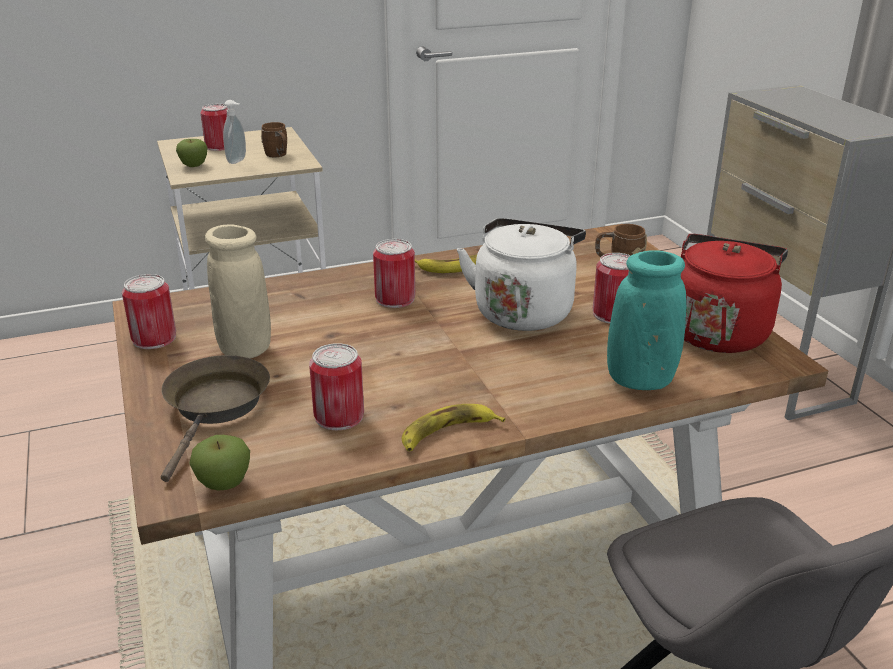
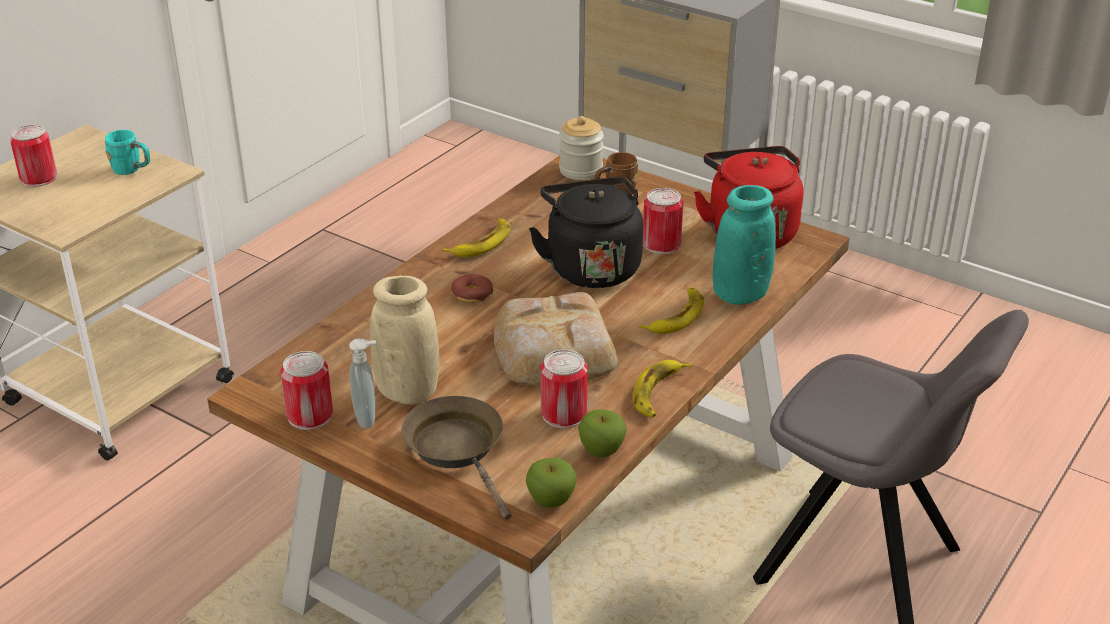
camera: 35 degrees left, 5 degrees up
apple [176,139,207,167] -> apple moved to [578,409,627,457]
soap dispenser [223,100,246,164] -> soap dispenser moved to [349,339,376,429]
brown mug [261,122,287,157] -> turquoise mug [105,130,150,175]
can [373,239,415,308] -> donut [451,274,493,303]
white kettle [457,218,586,331] -> black kettle [529,177,643,288]
none -> bread [494,292,618,385]
none -> jar [559,116,604,180]
none -> banana [639,287,704,334]

